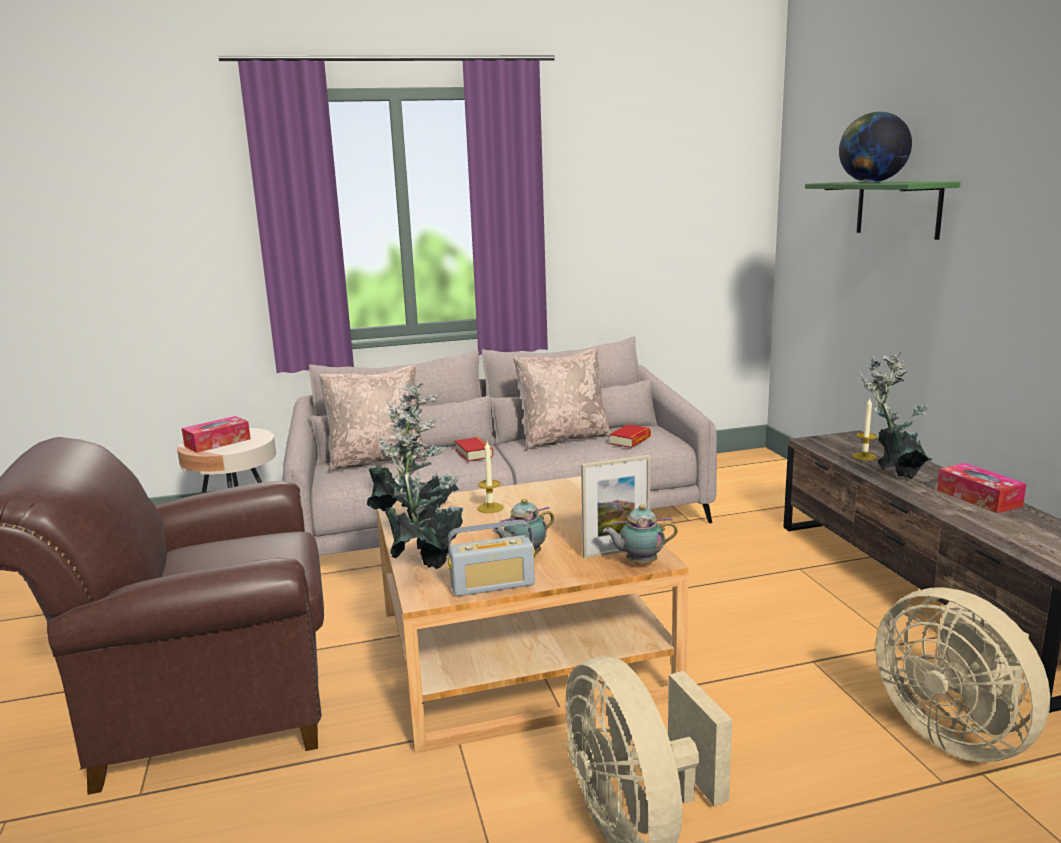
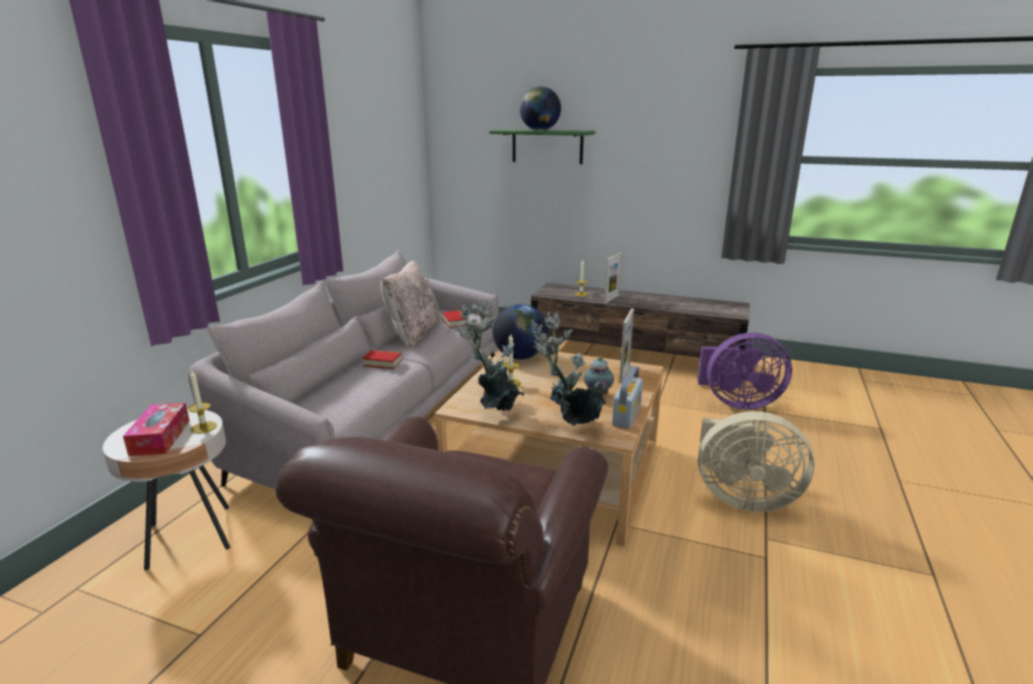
camera: 55 degrees left, 5 degrees up
beige pillow [319,365,427,472] -> none
teapot [603,505,678,564] -> none
potted plant [859,352,932,479] -> picture frame [604,253,622,303]
beige fan [876,587,1050,762] -> purple fan [697,332,792,410]
tissue box [937,463,1026,513] -> none
none -> candle [188,369,217,434]
none -> globe [493,304,548,360]

